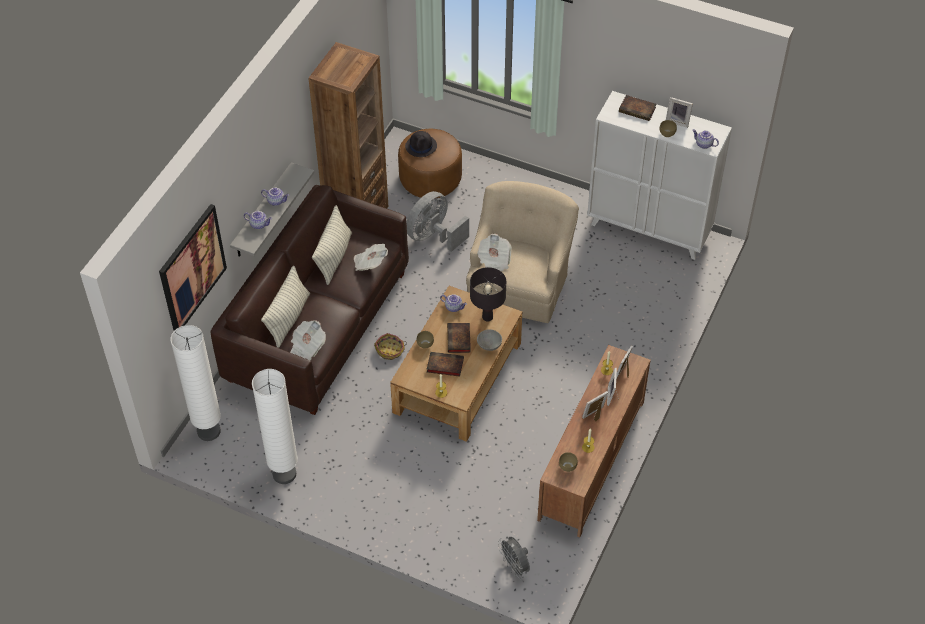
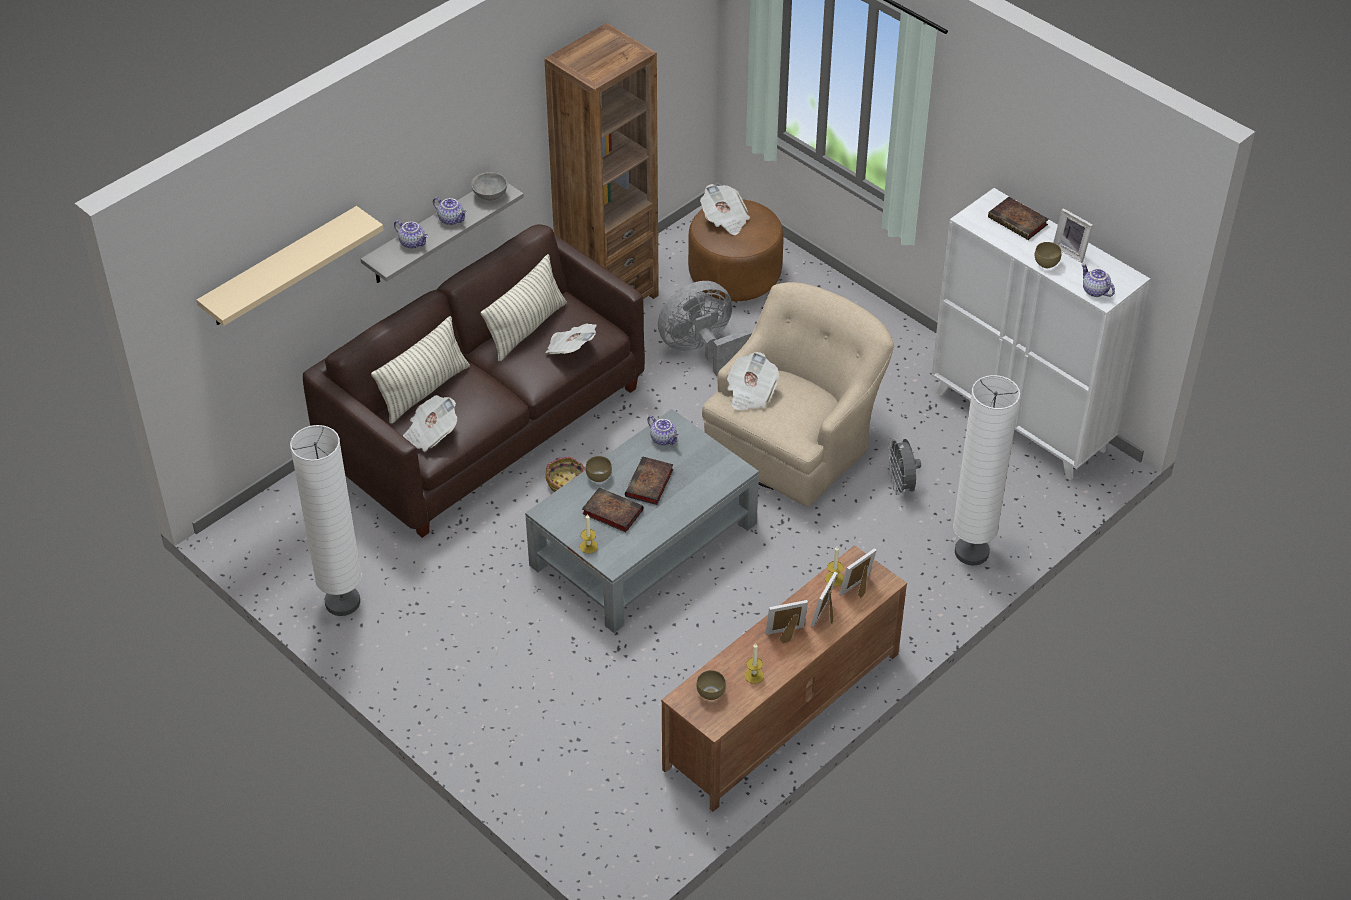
camera: 20 degrees right, 5 degrees down
picture [159,204,227,331] -> beige shelf [197,206,384,326]
white floor lamp [170,325,221,441] -> white floor lamp moved to [953,375,1020,565]
brown coffee table [390,286,522,442] -> grey coffee table [525,409,759,633]
black hat [405,131,437,157] -> newspaper [700,184,750,235]
black table lamp [470,267,506,322] -> none
grey bowl [477,329,502,351] -> grey bowl moved to [471,172,508,201]
grey fan [498,537,530,579] -> grey fan moved to [886,438,921,496]

